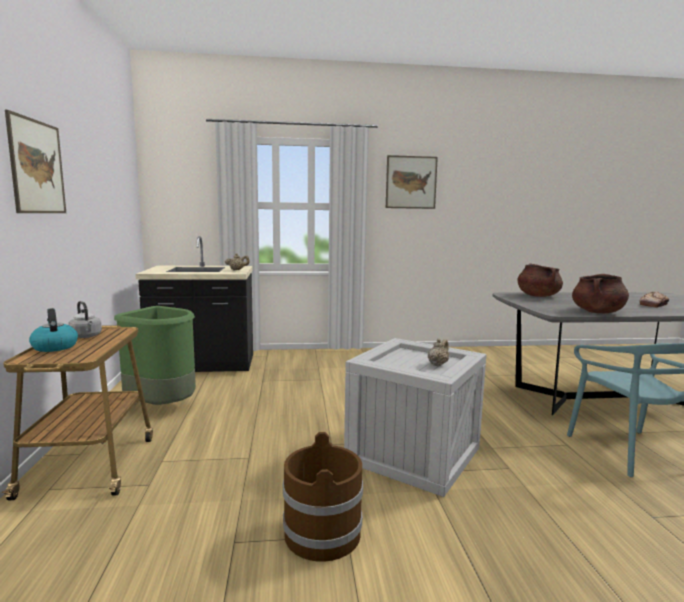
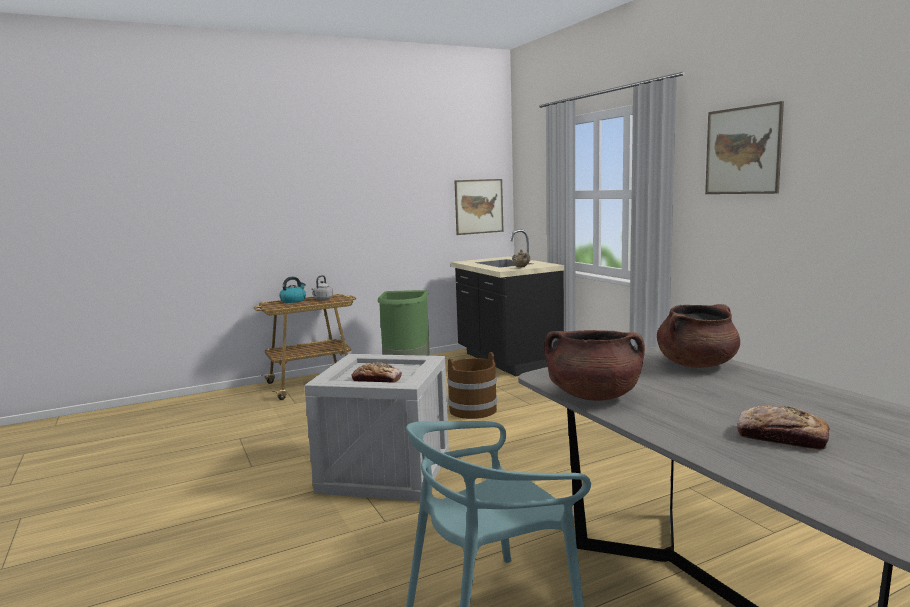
camera: 70 degrees right, 0 degrees up
picture [5,110,66,213] -> picture moved to [454,179,504,235]
brown bucket [283,432,363,562] -> brown bucket moved to [447,352,497,419]
beige teapot [428,339,449,366] -> bread [351,362,402,383]

